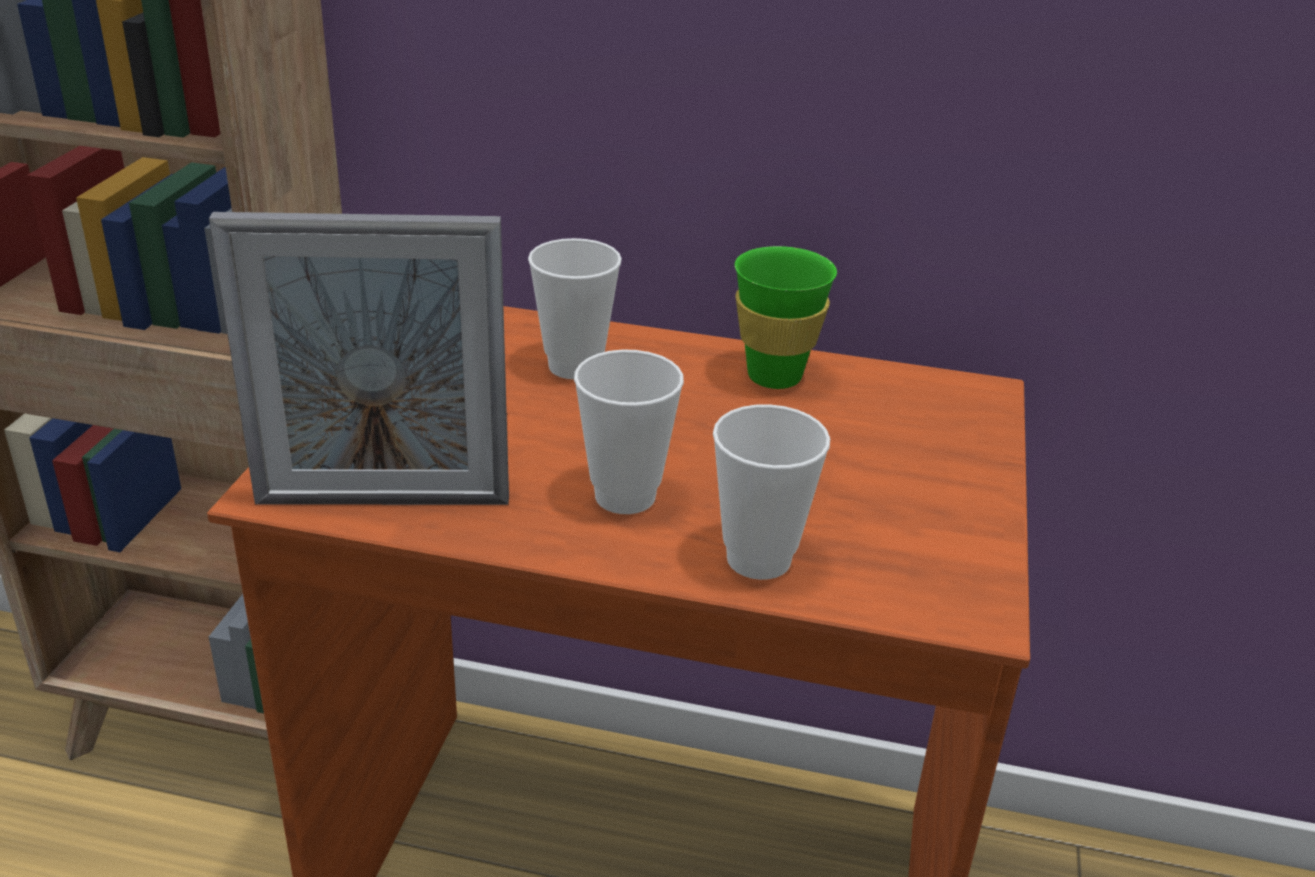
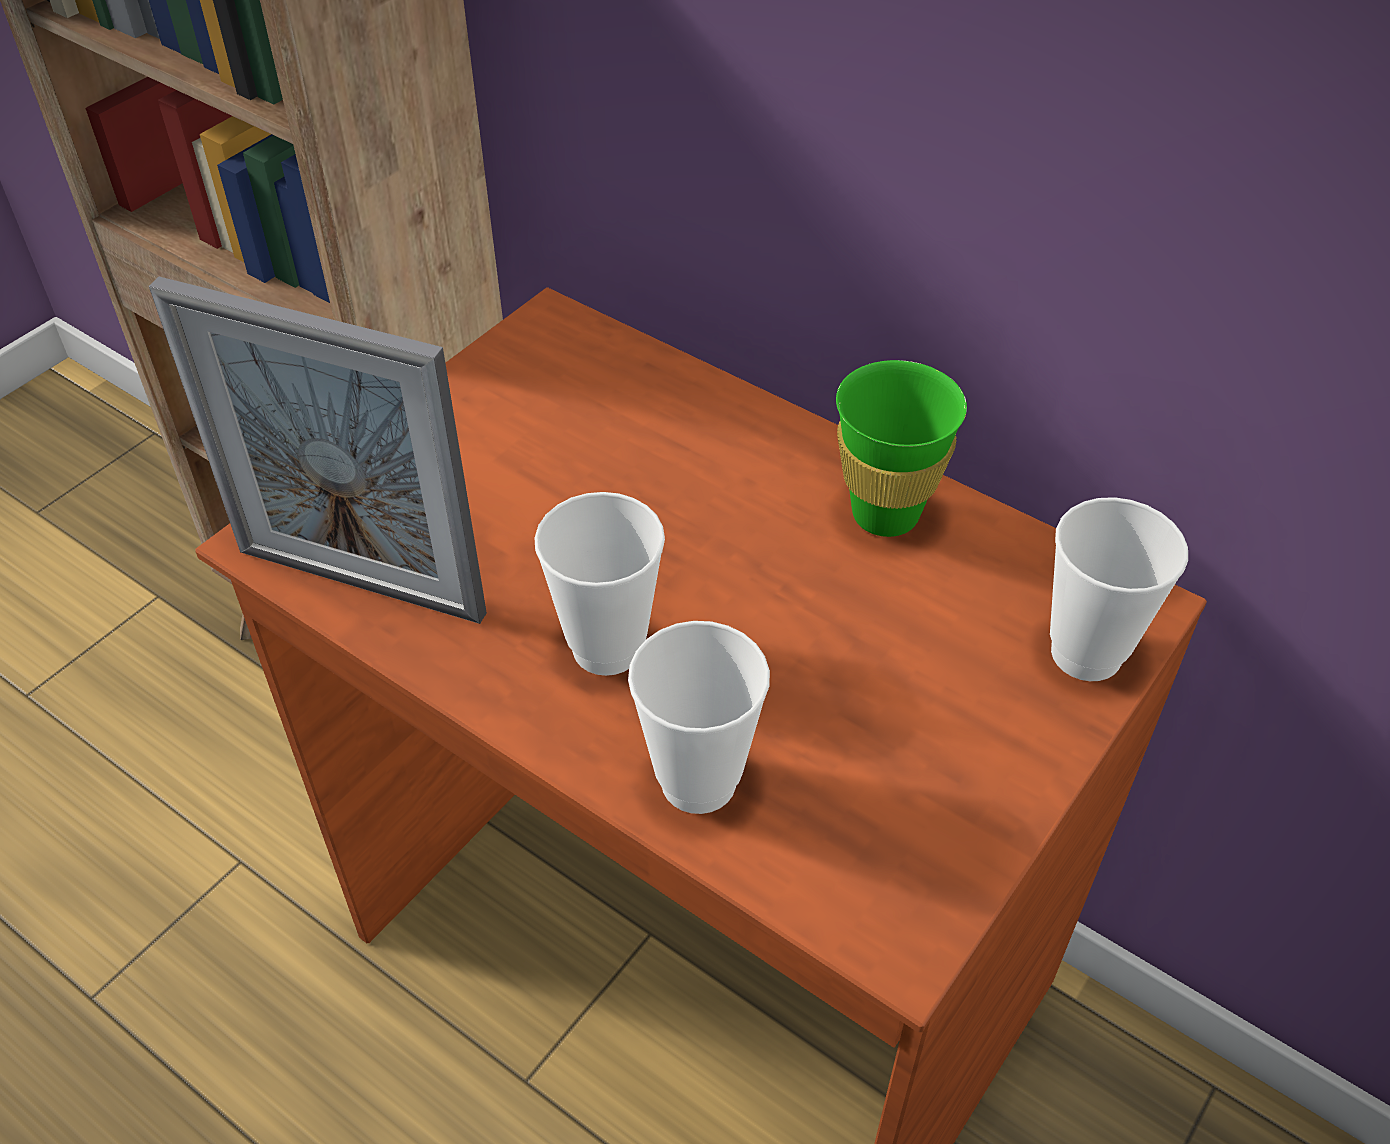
camera: 25 degrees right, 15 degrees up
cup [528,238,622,379] -> cup moved to [1050,497,1188,681]

